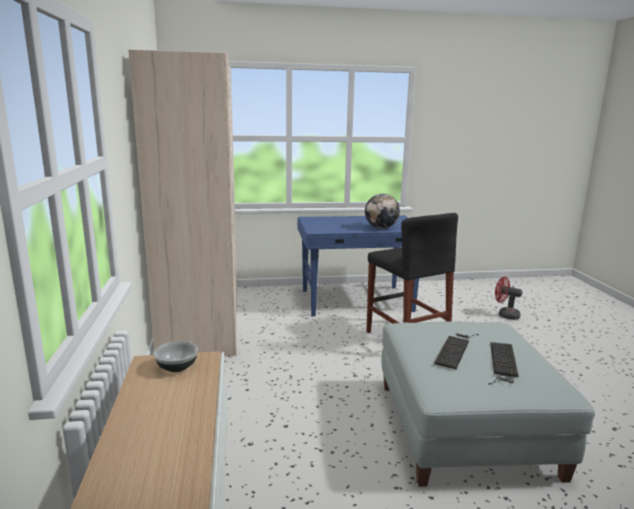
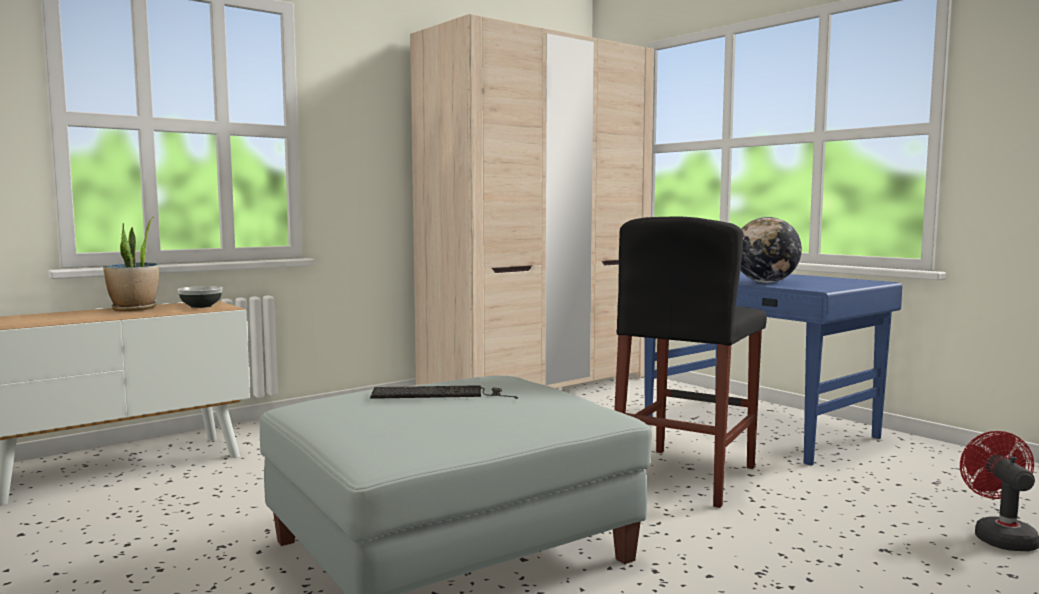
camera: 60 degrees right, 10 degrees down
keyboard [488,342,519,385] -> none
none -> potted plant [103,217,159,311]

